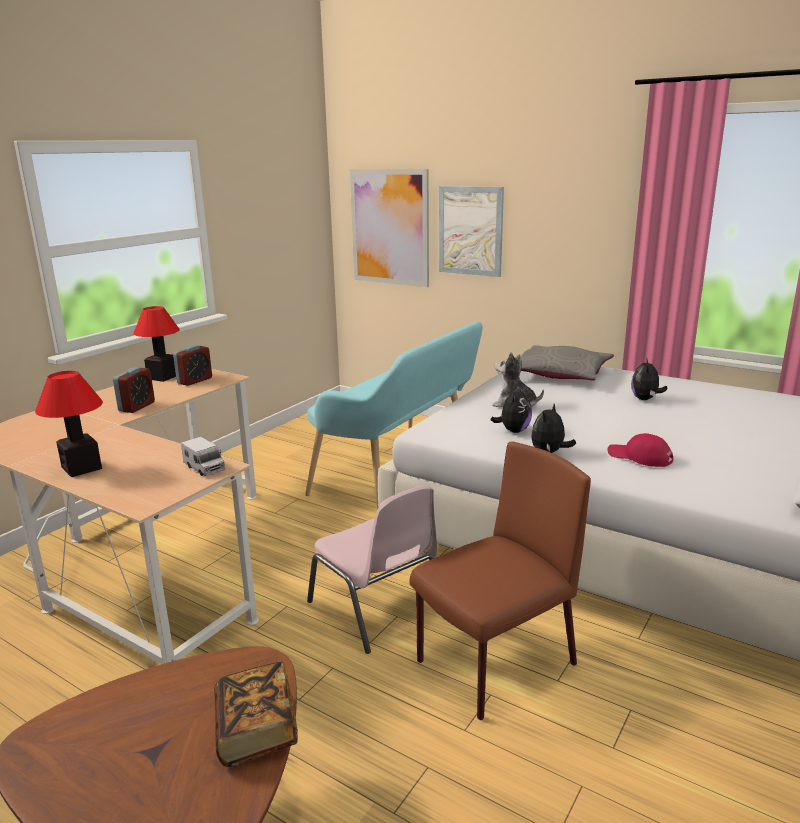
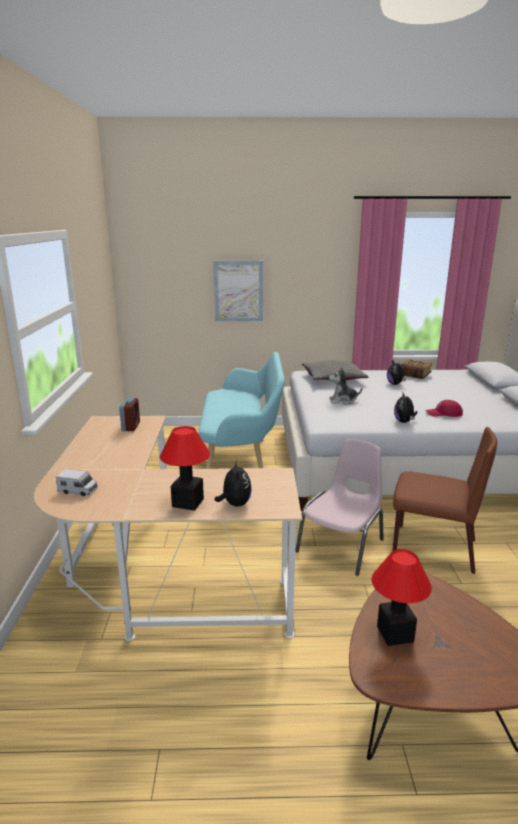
camera: 35 degrees left, 0 degrees up
alarm clock [113,367,155,413] -> none
table lamp [133,306,180,382] -> table lamp moved to [372,549,432,646]
toy truck [181,437,226,476] -> toy truck moved to [56,469,98,496]
book [214,662,298,767] -> book moved to [401,359,432,379]
pink chair [307,485,437,654] -> pink chair turned 75 degrees counterclockwise [295,439,384,576]
picture [350,169,429,287] -> none
brown chair [409,441,591,720] -> brown chair turned 90 degrees clockwise [392,427,497,574]
plush toy [491,386,532,433] -> plush toy moved to [215,460,252,507]

